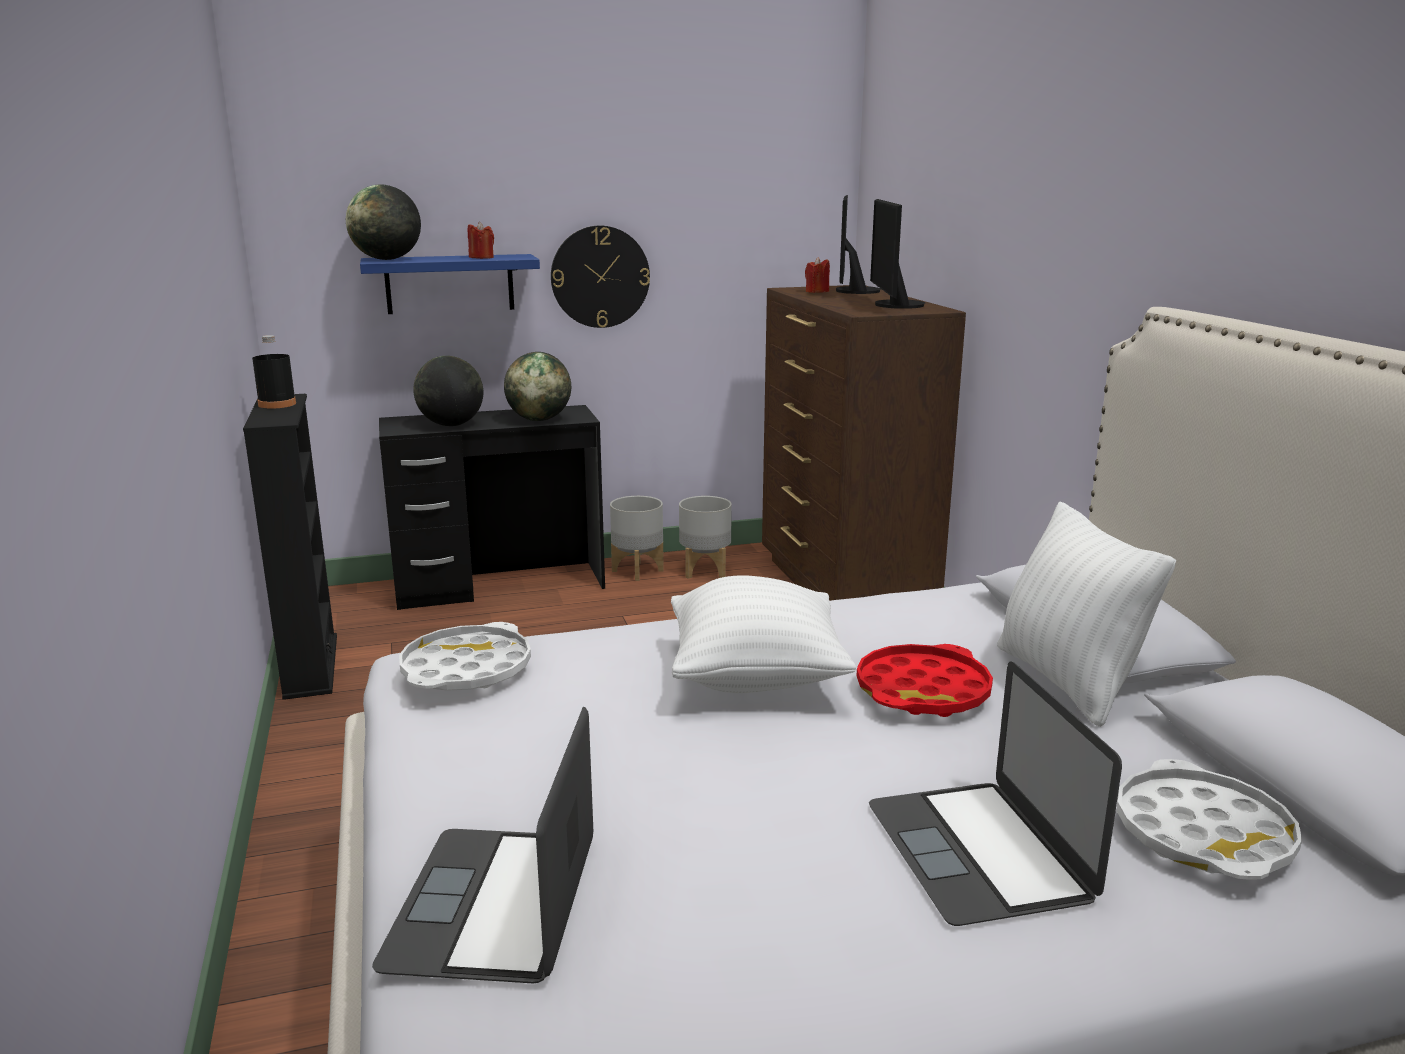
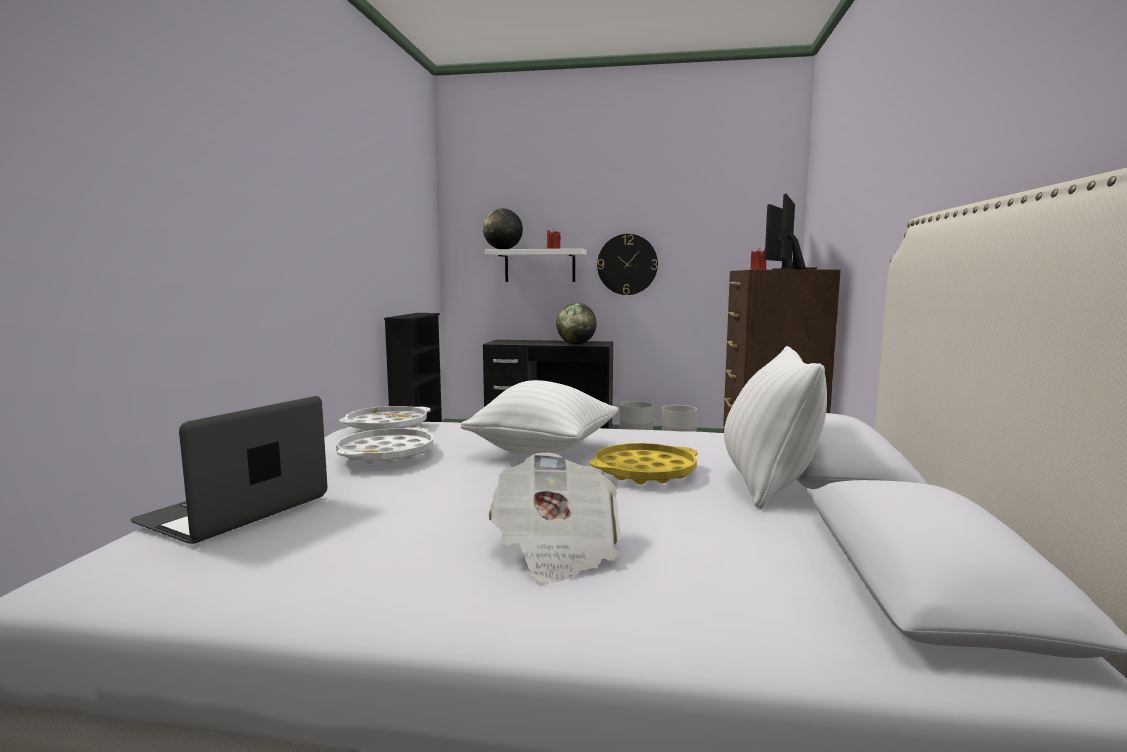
camera: 25 degrees right, 10 degrees down
black bottle [252,335,296,409] -> none
blue shelf [360,254,540,314] -> white shelf [485,249,587,282]
globe [413,356,483,426] -> none
red tray [857,644,993,717] -> yellow tray [590,443,698,484]
laptop [869,661,1122,926] -> newspaper [488,453,620,584]
white tray [1116,759,1302,880] -> white tray moved to [336,427,433,464]

